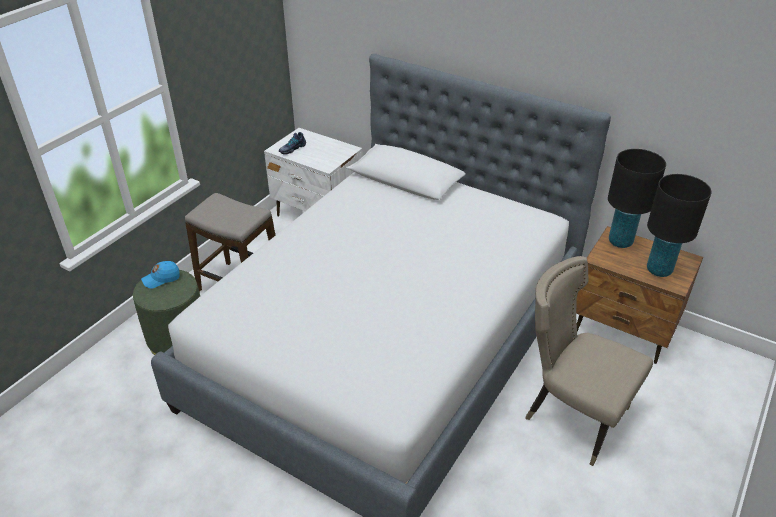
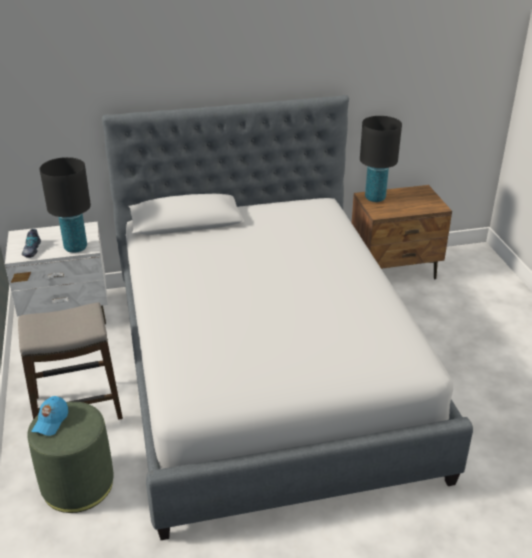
camera: 45 degrees left, 5 degrees down
beige chair [525,256,653,466] -> none
black table lamp [647,174,712,277] -> black table lamp moved to [39,157,91,253]

